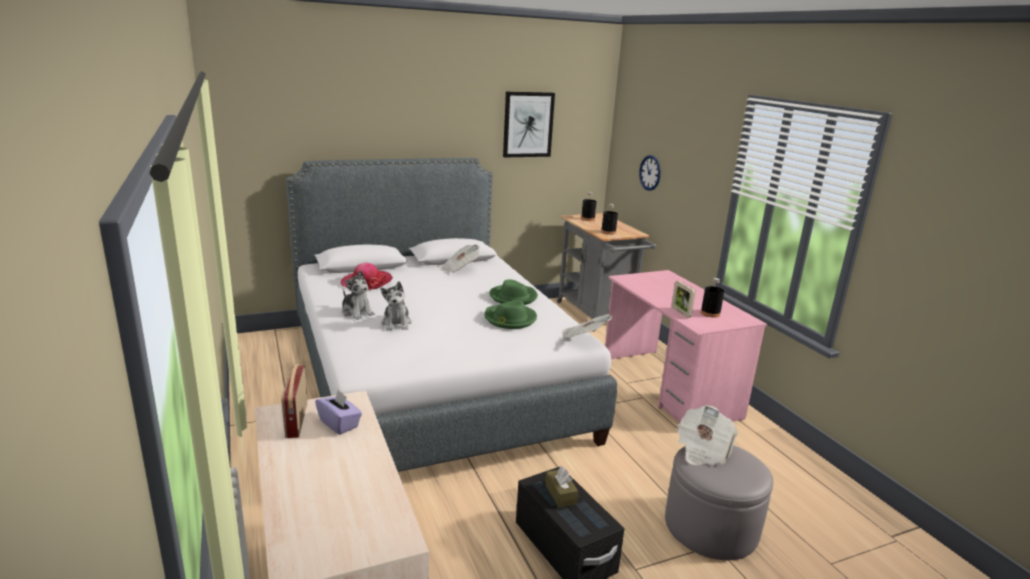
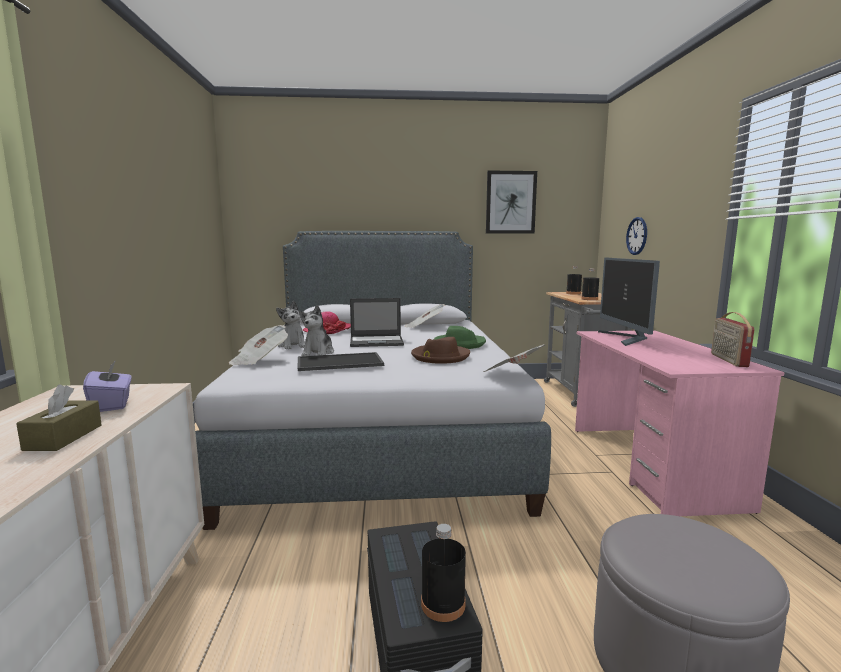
camera: 20 degrees right, 10 degrees down
radio [281,364,307,438] -> radio moved to [711,312,755,367]
green hat [484,300,537,329] -> brown hat [411,337,470,364]
brown tissue box [545,466,578,508] -> brown tissue box moved to [16,385,102,451]
picture frame [671,281,696,318] -> none
newspaper [677,405,738,465] -> newspaper moved to [229,325,288,365]
black bottle [701,278,724,318] -> black bottle moved to [421,524,466,622]
none -> tray [298,352,384,371]
none -> laptop [350,298,404,347]
none -> monitor [598,258,660,346]

